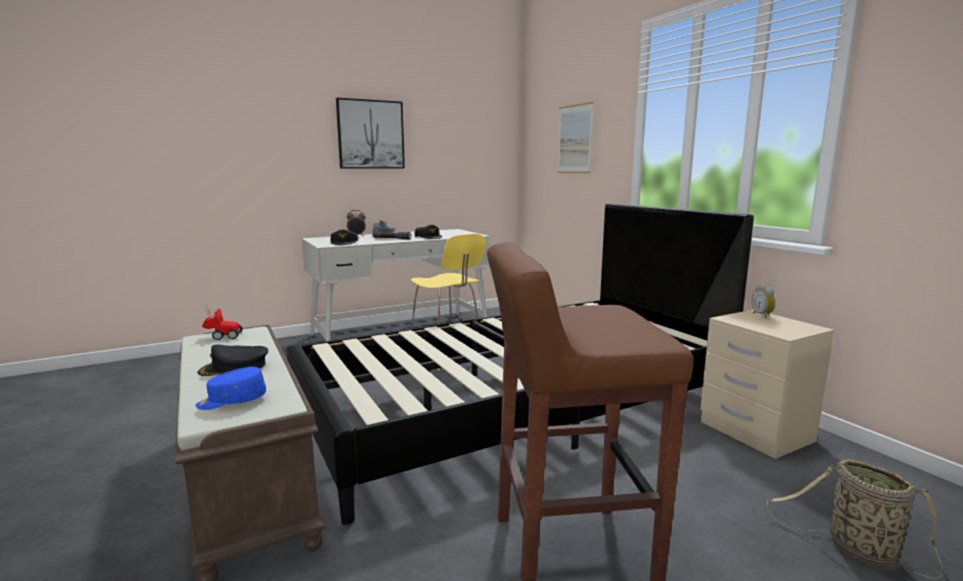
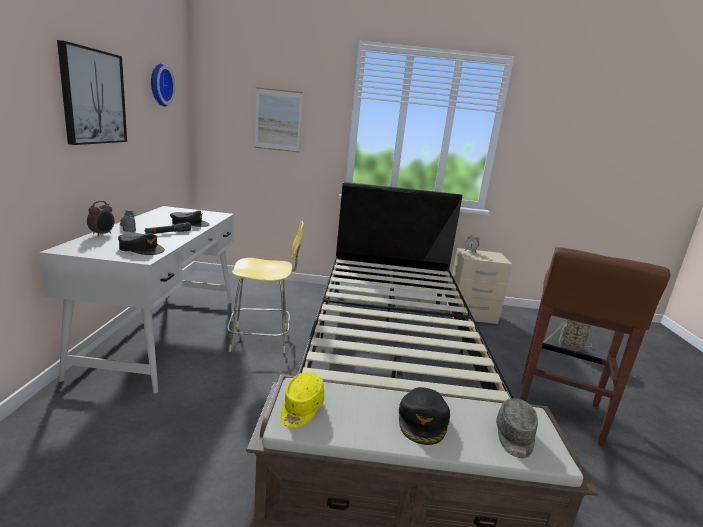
camera: 60 degrees left, 5 degrees up
blue cap [195,367,266,410] -> grey cap [496,398,538,458]
toy car [202,307,242,340] -> yellow cap [281,372,324,428]
none -> wall clock [151,63,175,107]

